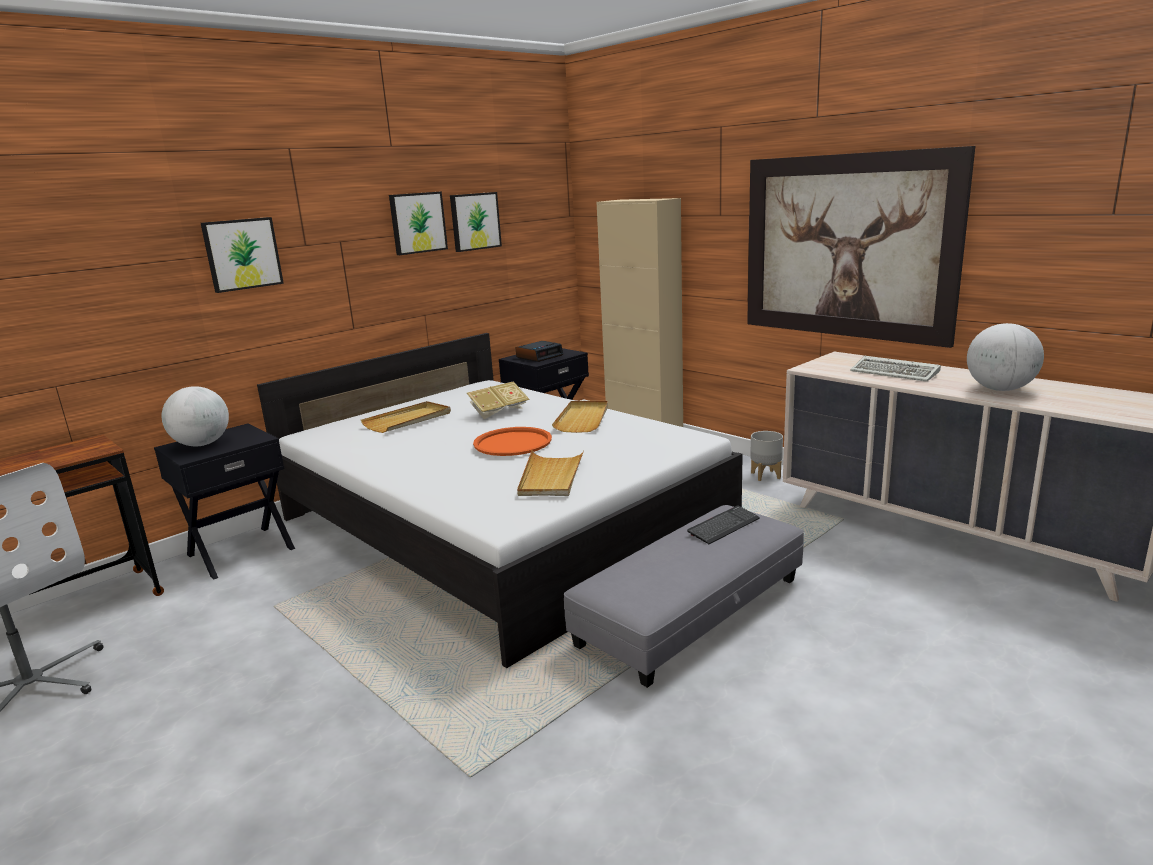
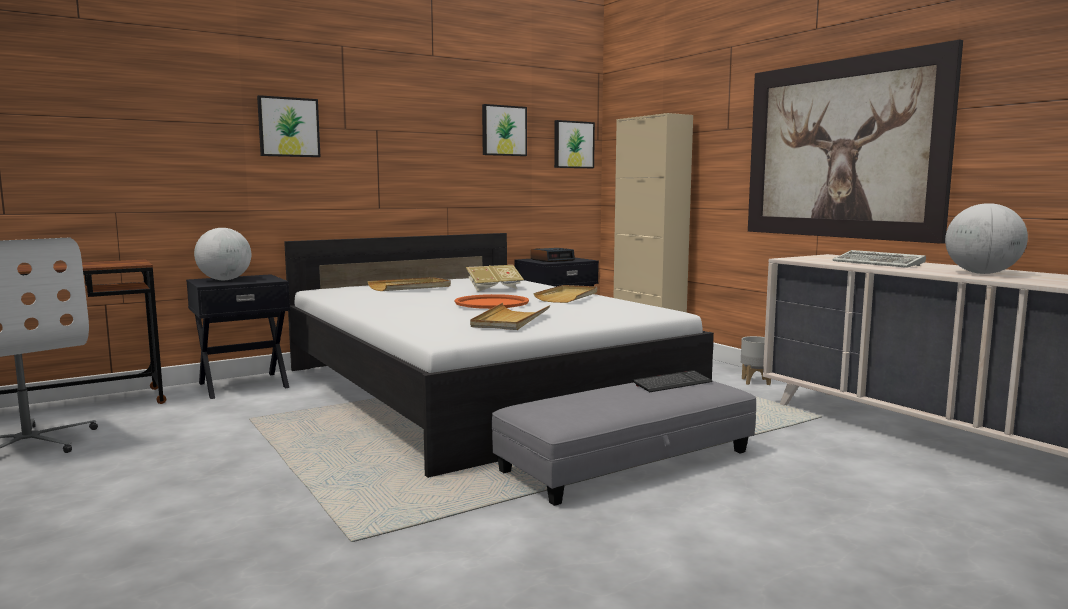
camera: 10 degrees right, 10 degrees down
picture [389,192,448,255] -> picture moved to [554,120,595,168]

